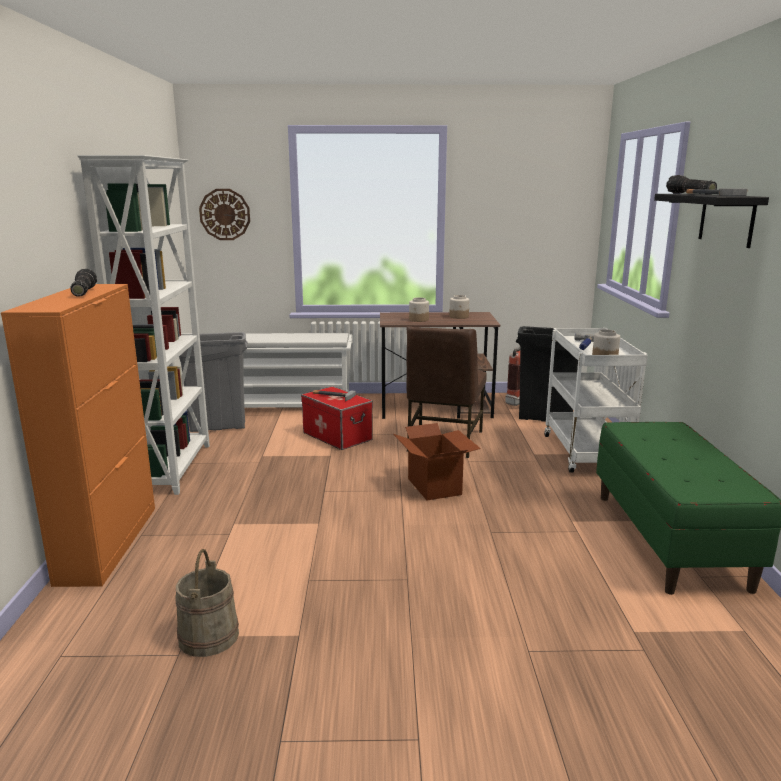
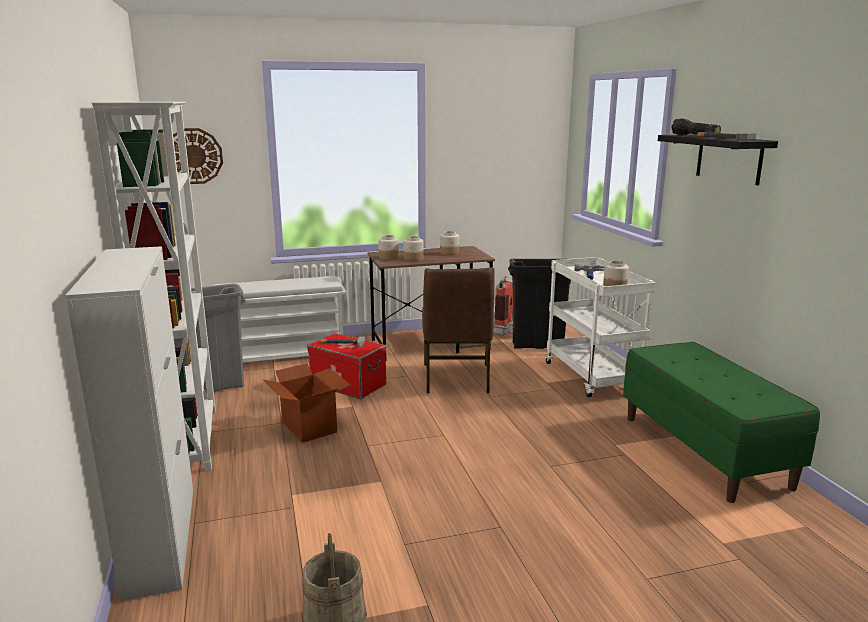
camera: 15 degrees left, 0 degrees up
orange cabinet [1,284,155,587] -> white cabinet [65,246,193,601]
flashlight [70,269,97,297] -> none
cardboard box [393,423,481,501] -> cardboard box moved to [263,363,352,443]
none -> jar [378,235,399,260]

